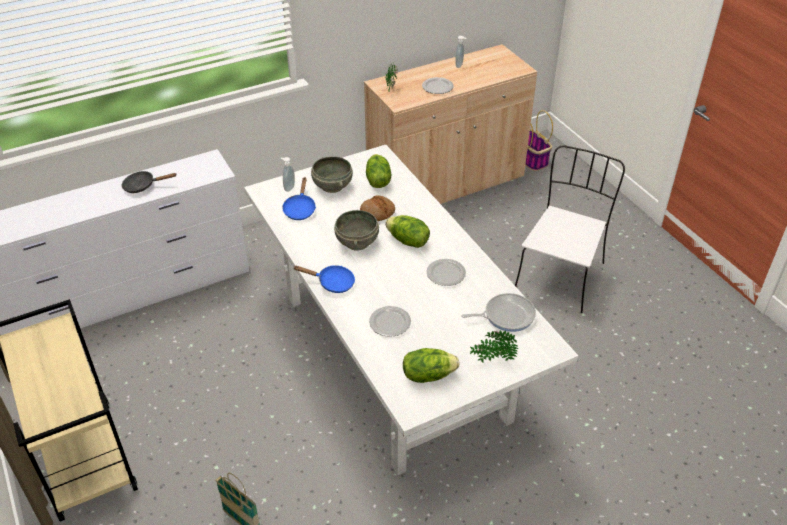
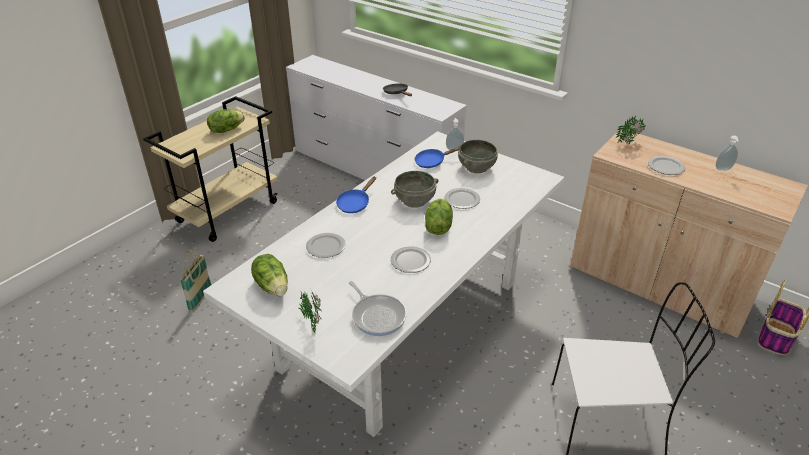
camera: 65 degrees right, 5 degrees down
blue frying pan [293,265,355,293] -> blue frying pan turned 45 degrees clockwise [336,176,376,213]
bread [360,196,395,221] -> plate [445,188,480,209]
lettuce [366,154,391,188] -> lettuce moved to [207,109,245,133]

